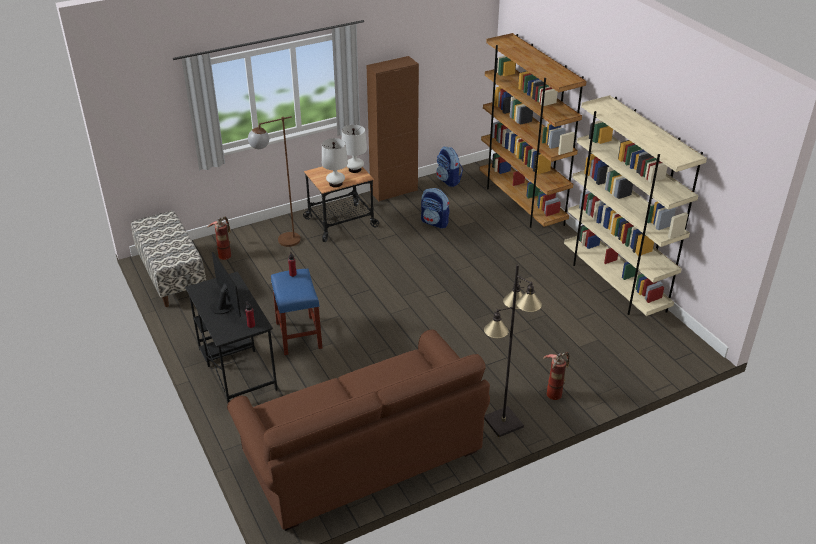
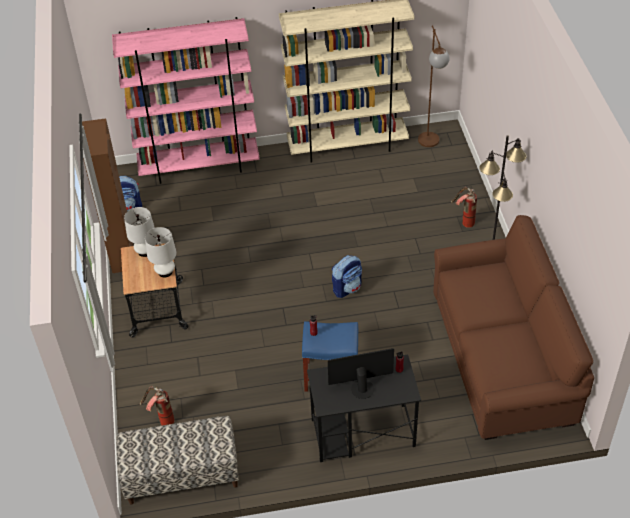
camera: 70 degrees left, 10 degrees up
brown floor lamp [248,116,301,247] -> brown floor lamp moved to [418,25,450,147]
backpack [421,188,450,229] -> backpack moved to [332,255,362,298]
brown bookcase [479,33,587,228] -> pink bookcase [112,17,260,184]

